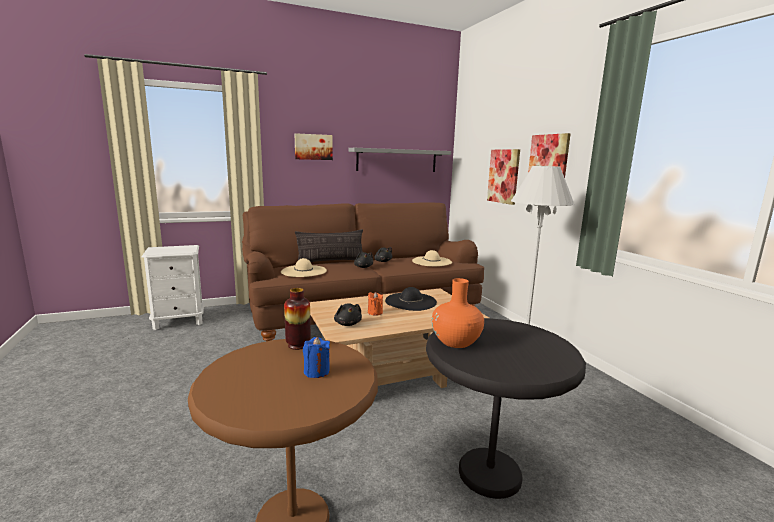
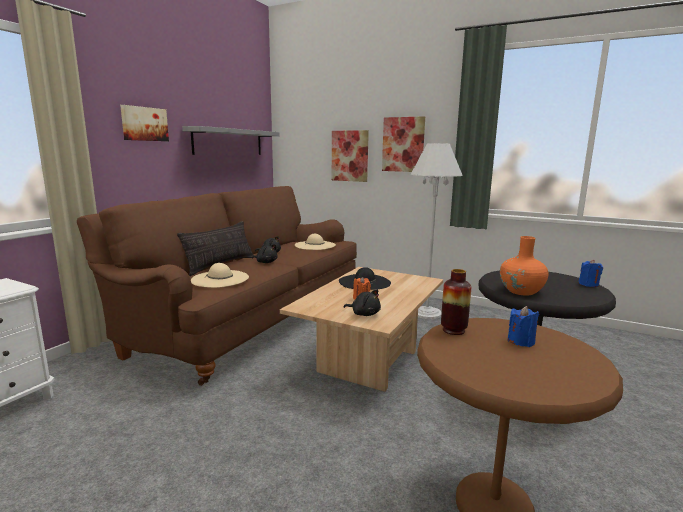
camera: 40 degrees left, 0 degrees up
none -> blue candle [579,260,603,287]

